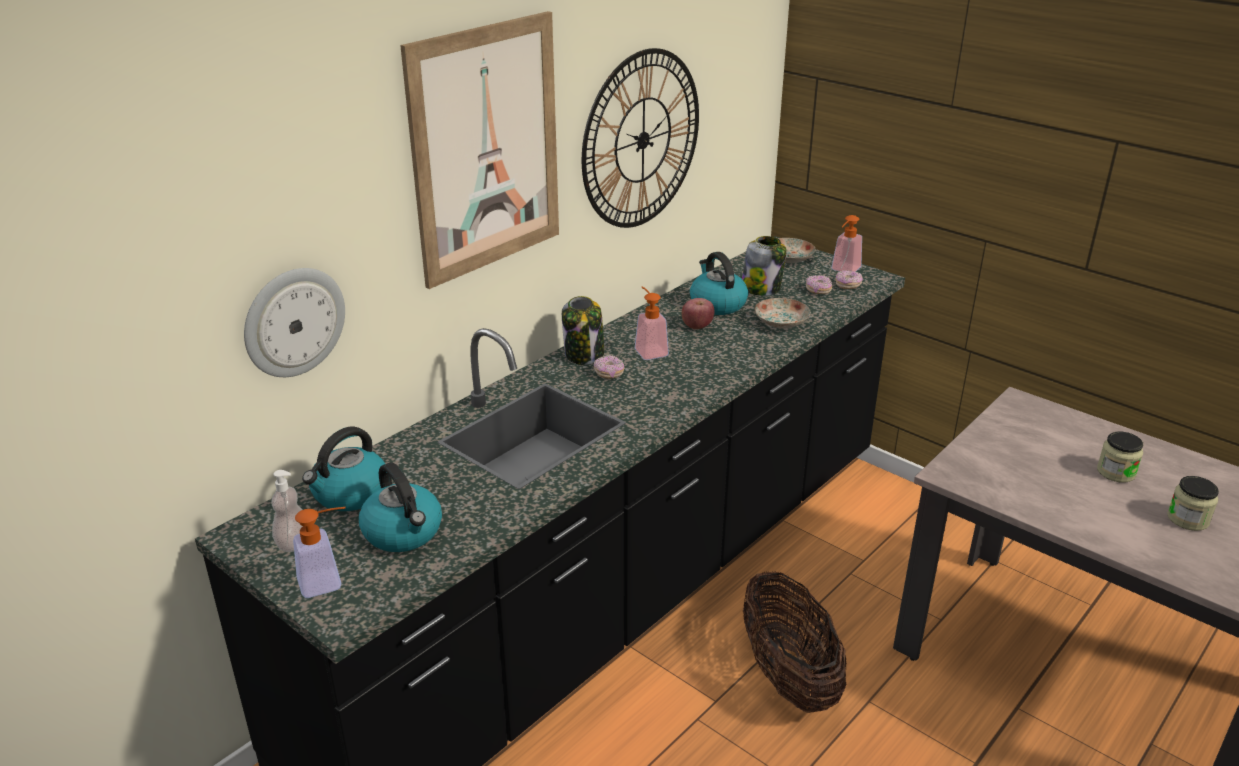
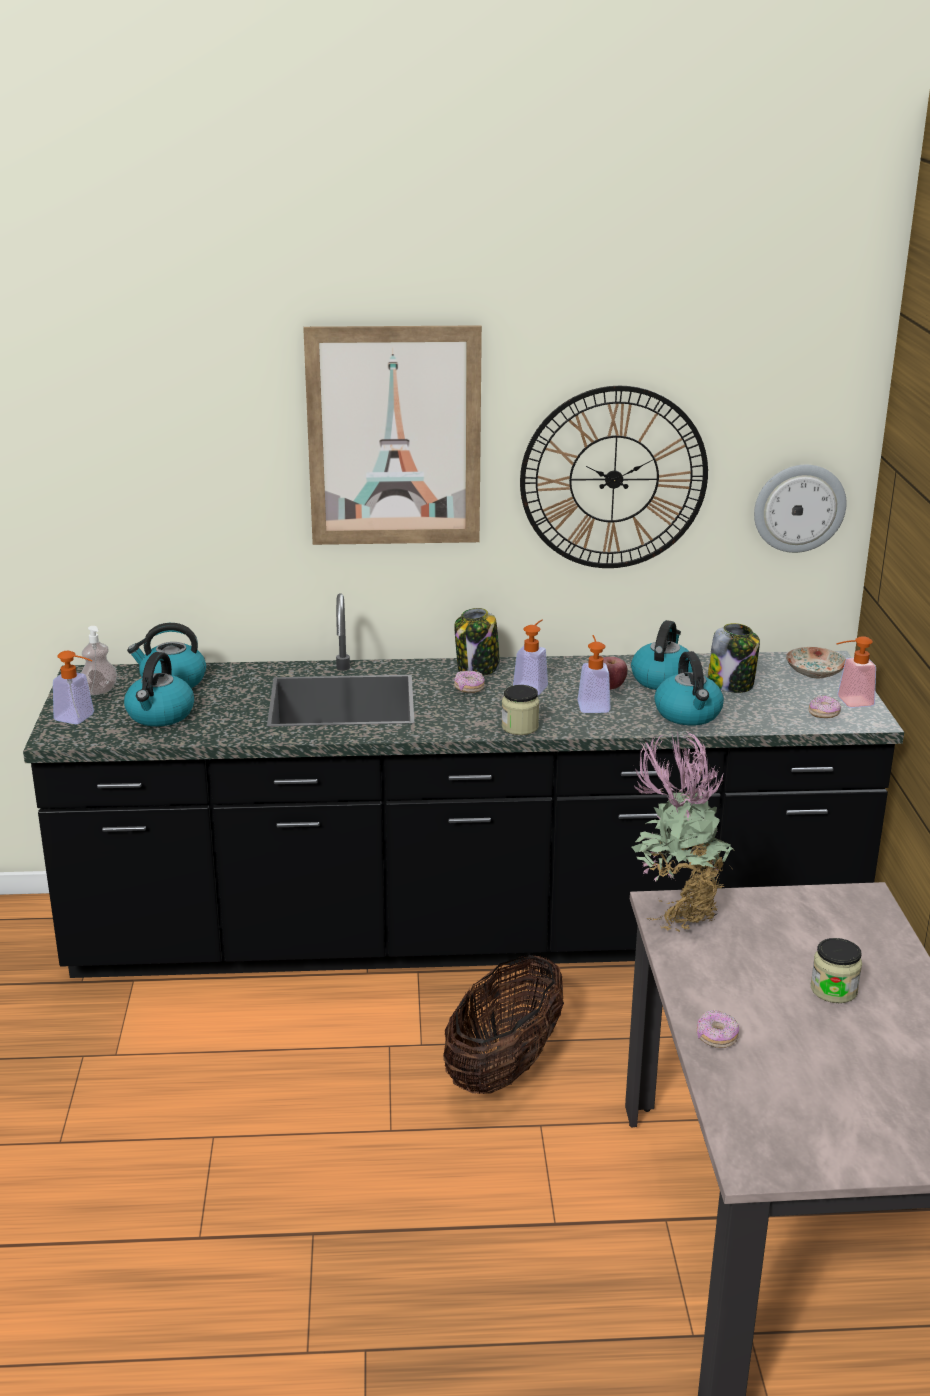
camera: 45 degrees right, 5 degrees down
wall clock [244,268,345,377] -> wall clock moved to [754,465,846,553]
plate [754,298,810,329] -> kettle [654,651,724,725]
donut [806,275,832,294] -> donut moved to [696,1010,739,1048]
jar [1167,476,1219,531] -> jar moved to [501,685,539,735]
none -> soap dispenser [578,635,611,713]
none -> potted plant [632,730,734,932]

